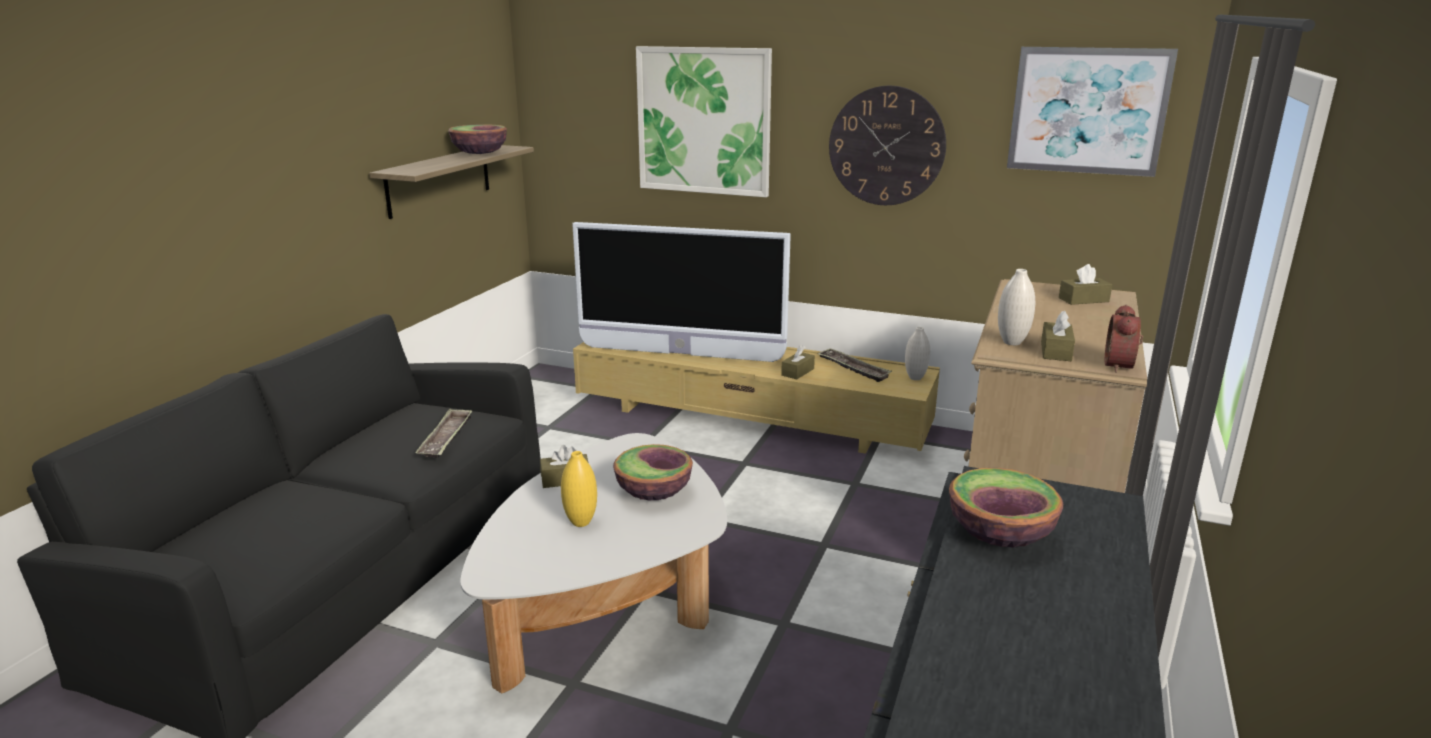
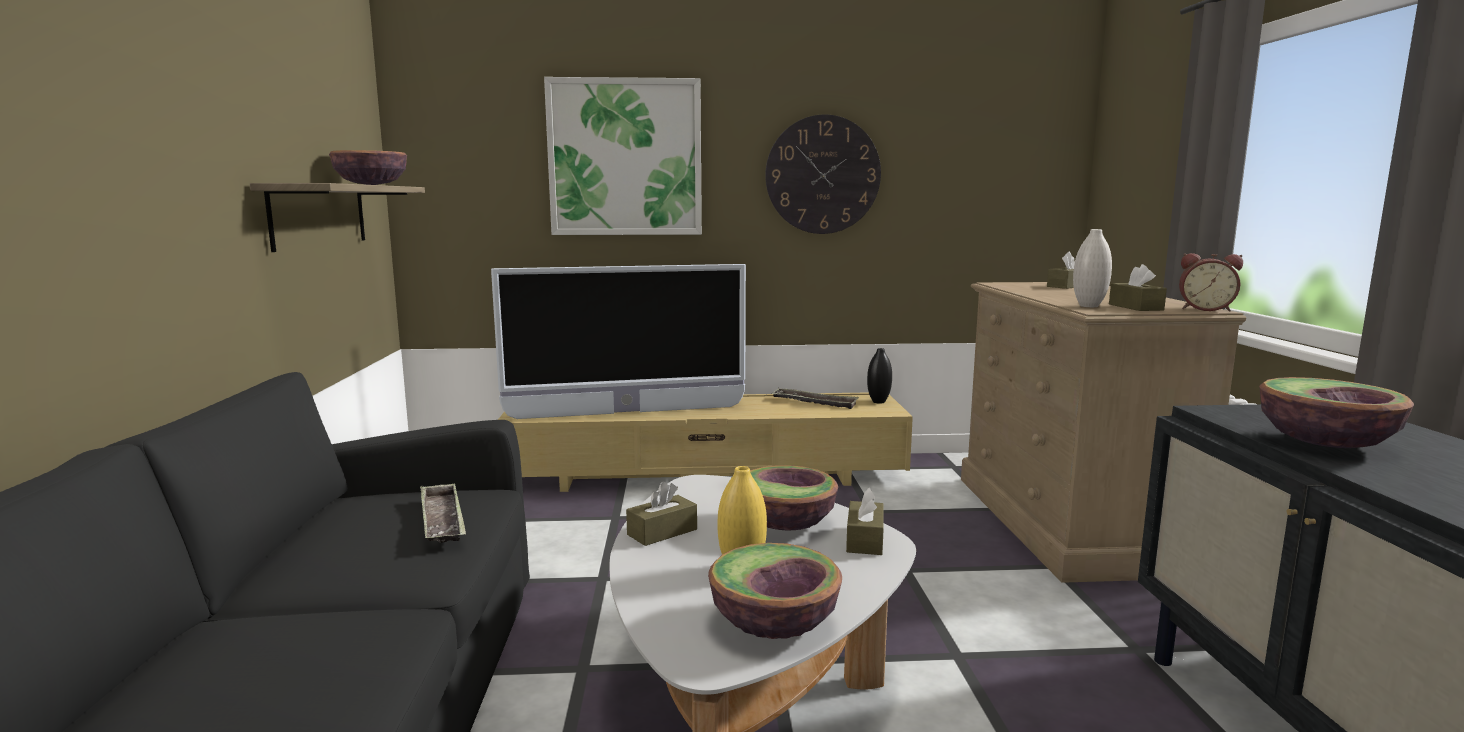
camera: 25 degrees left, 10 degrees down
brown tissue box [781,345,815,379] -> brown tissue box moved to [846,488,884,555]
white vase [905,327,930,380] -> black vase [867,348,892,404]
picture [1007,47,1178,177] -> none
alarm clock [1105,305,1143,373] -> alarm clock turned 60 degrees counterclockwise [1179,253,1243,311]
none -> bowl [708,543,842,639]

